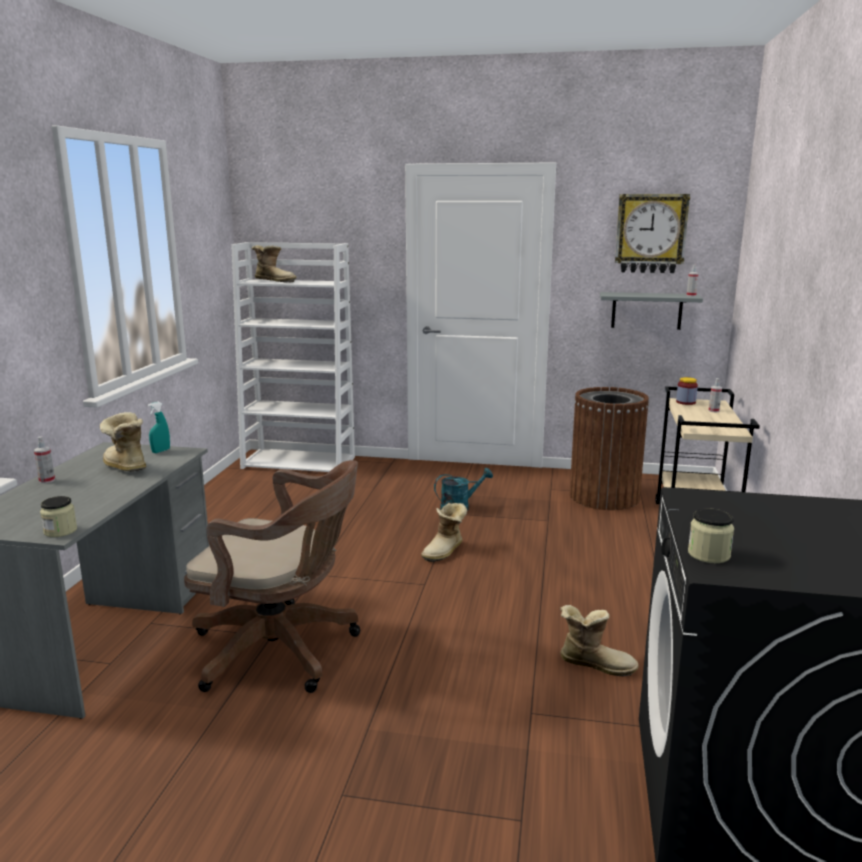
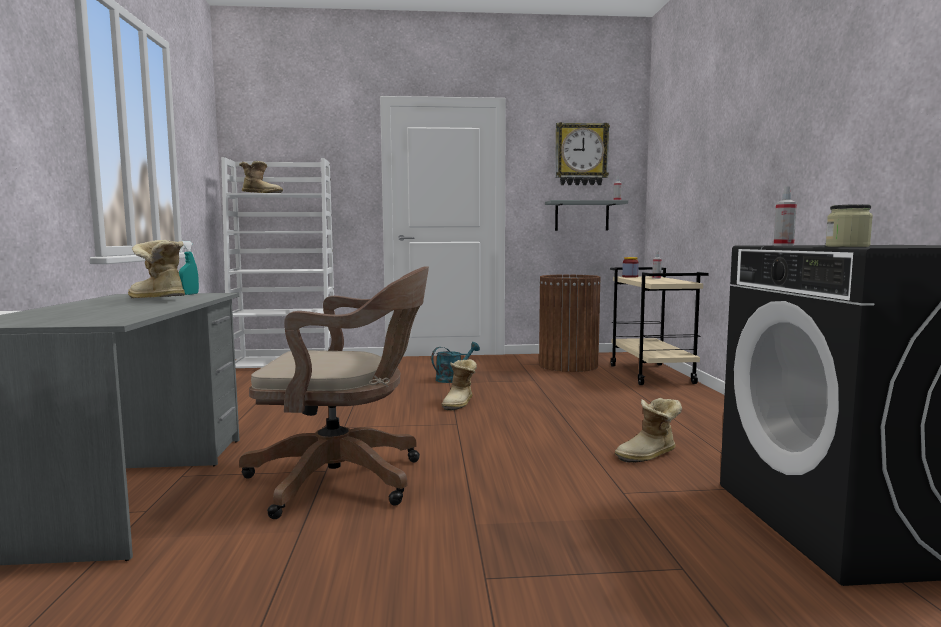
camera: 15 degrees left, 10 degrees down
spray bottle [34,436,55,483] -> spray bottle moved to [773,186,797,246]
jar [40,496,77,537] -> none
boot [560,605,639,677] -> boot turned 150 degrees clockwise [615,398,682,463]

